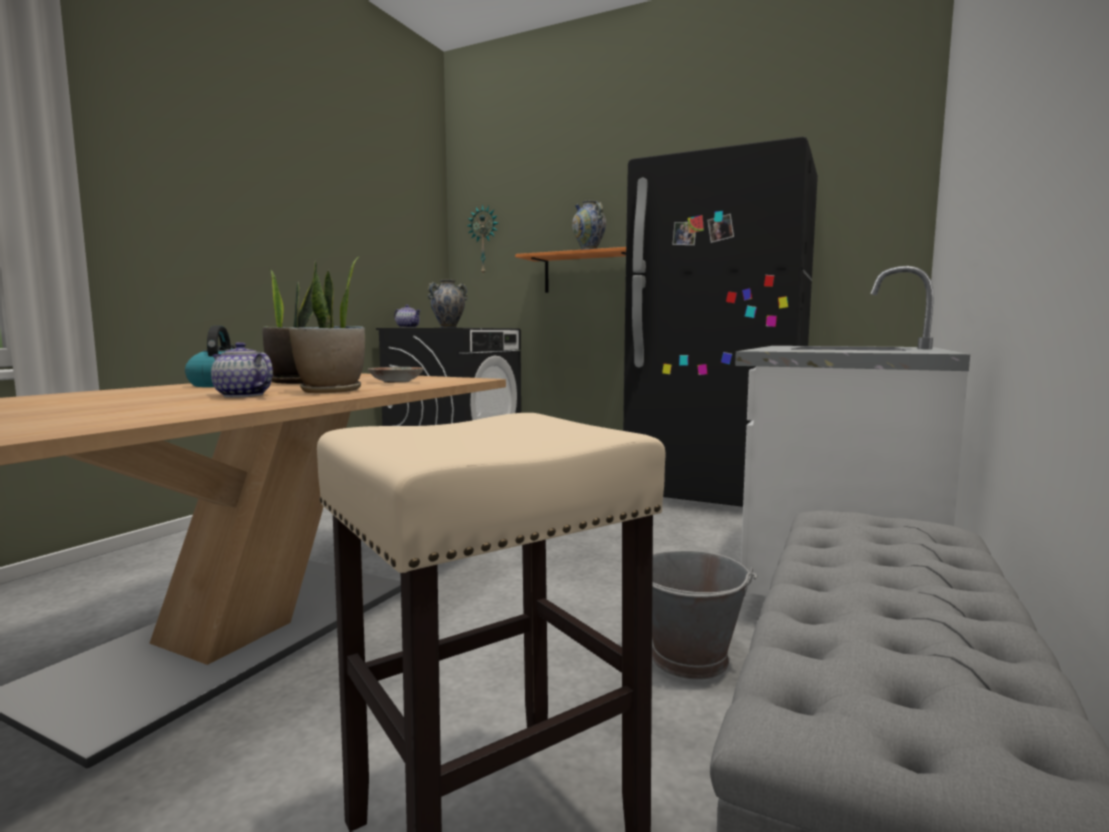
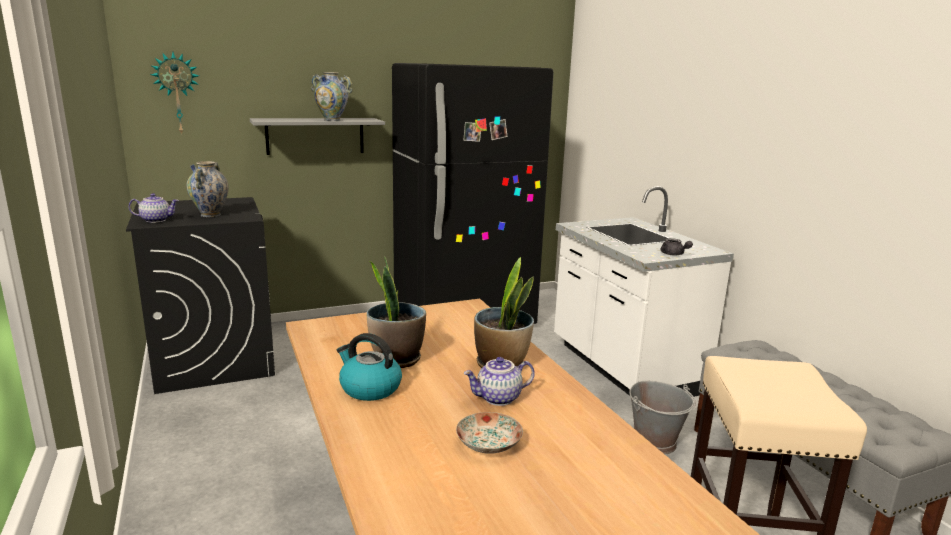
camera: 50 degrees left, 10 degrees up
plate [368,367,424,383] -> plate moved to [456,412,523,454]
orange shelf [515,247,626,293] -> grey shelf [250,118,385,155]
none -> grey teapot [660,238,693,255]

